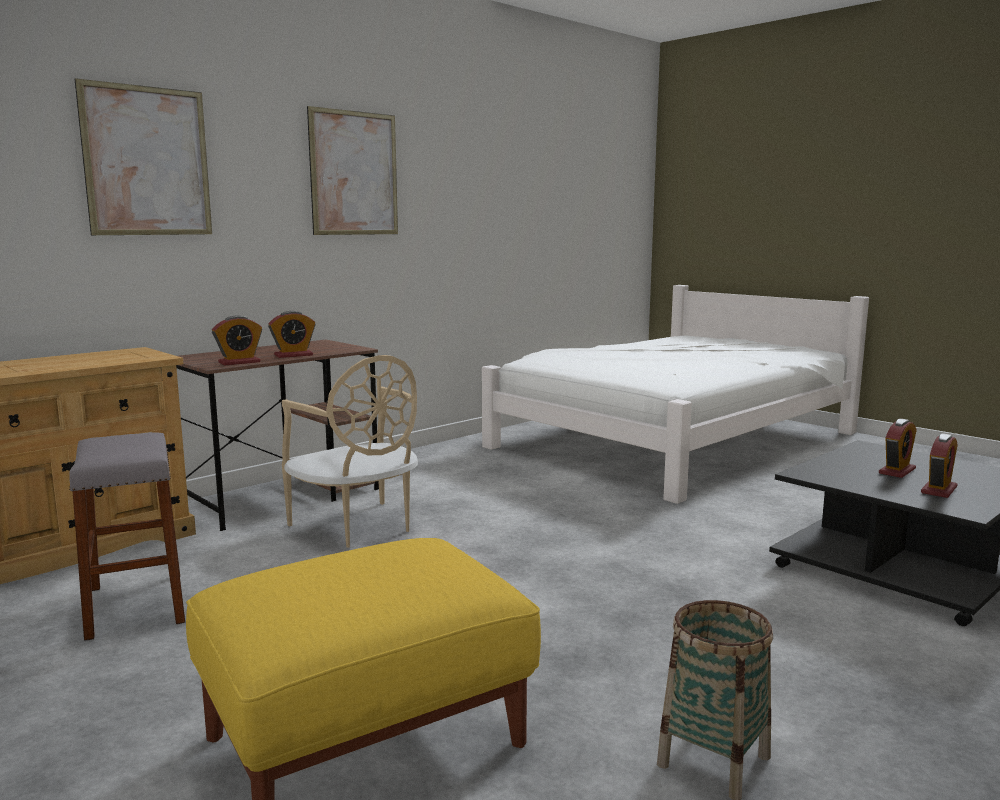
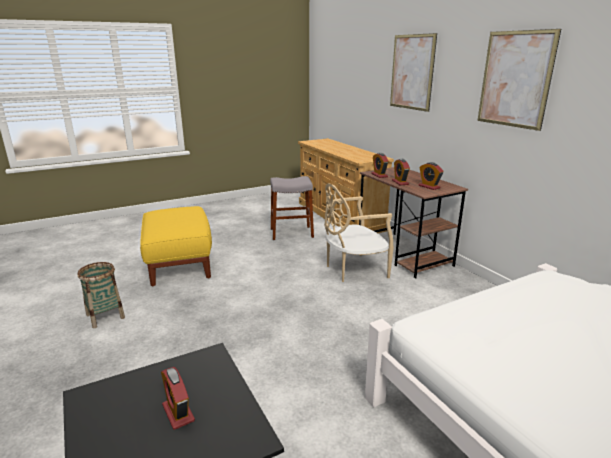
camera: 105 degrees right, 10 degrees up
alarm clock [921,434,958,498] -> alarm clock moved to [419,162,444,190]

